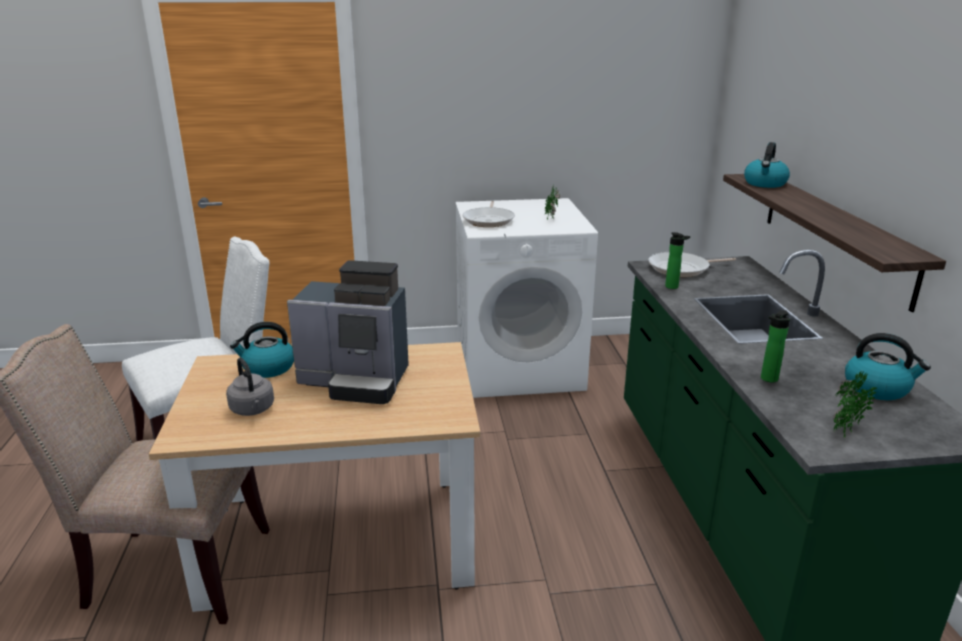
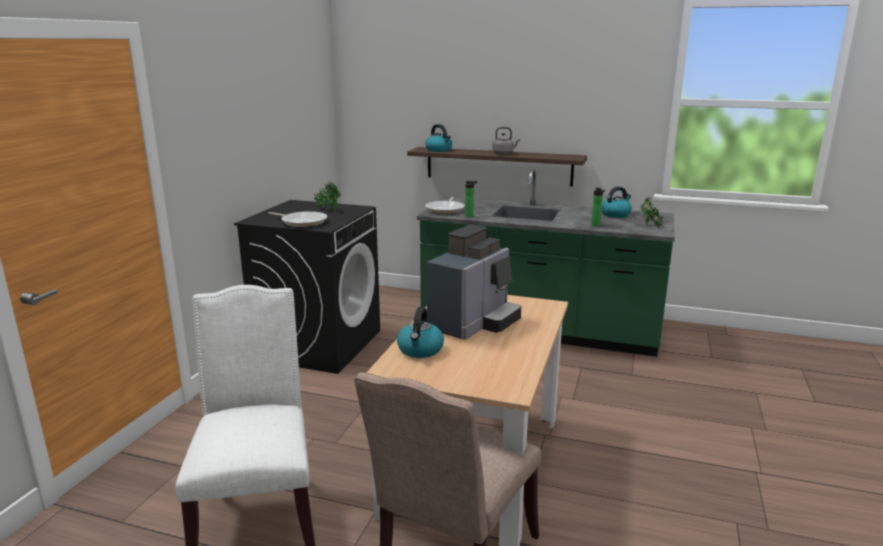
camera: 65 degrees left, 5 degrees down
grey kettle [226,357,274,416] -> grey kettle moved to [492,127,520,154]
white washing machine [456,198,598,398] -> black washing machine [234,200,380,374]

